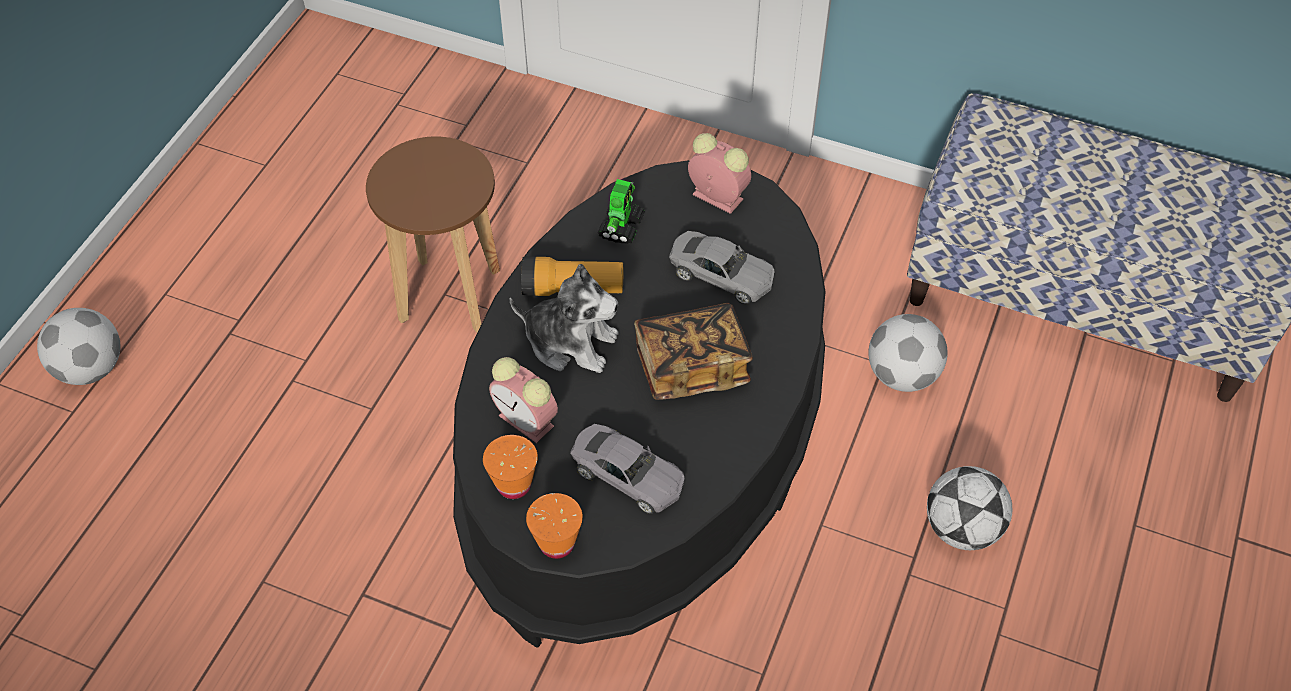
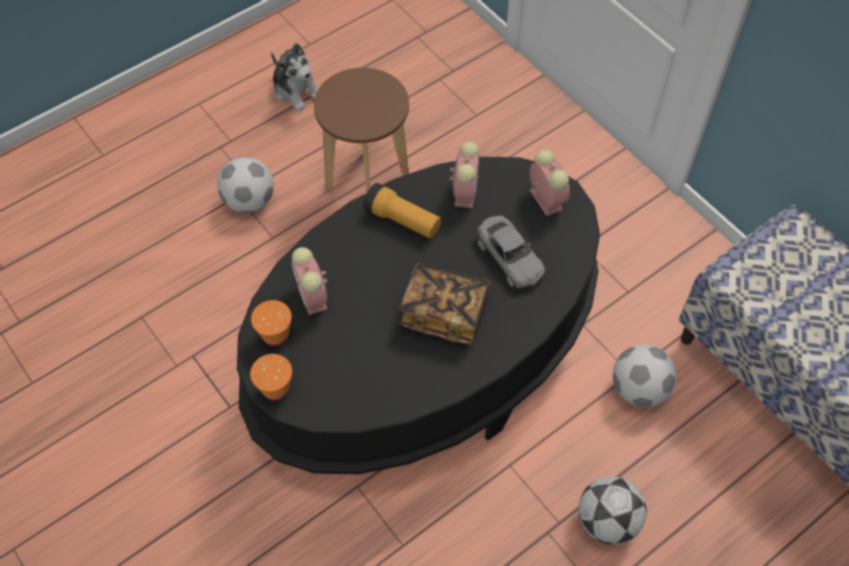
camera: 30 degrees right, 5 degrees up
football [37,308,120,385] -> football moved to [217,157,274,213]
plush toy [509,264,619,373] -> plush toy moved to [271,43,318,112]
grey toy car [570,424,685,514] -> none
toy robot [598,179,645,244] -> alarm clock [450,141,479,208]

